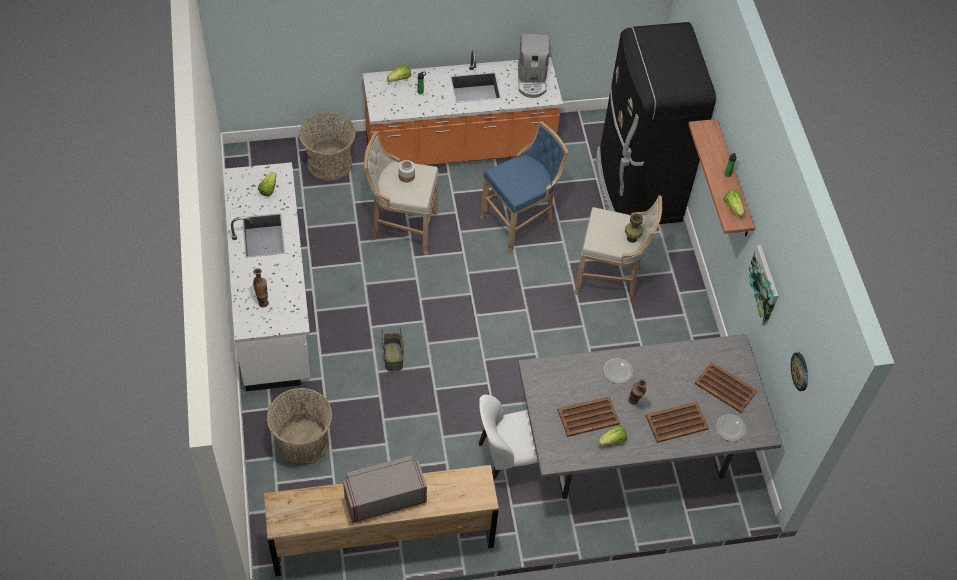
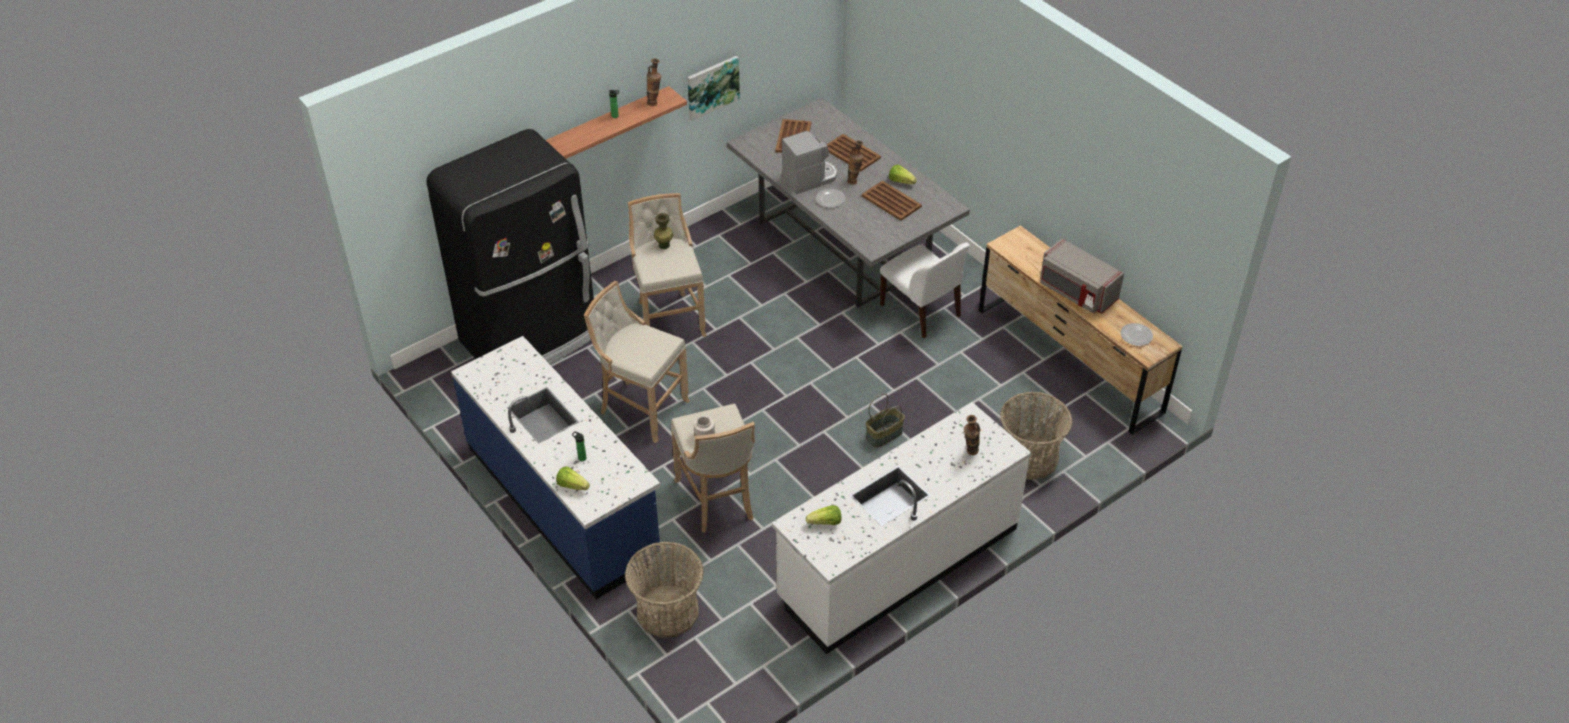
camera: 115 degrees left, 10 degrees down
orange counter [363,51,563,165] -> blue counter [451,336,661,599]
blue stool [480,121,569,254] -> beige stool [584,281,690,443]
coffee machine [518,34,549,98] -> coffee machine moved to [782,131,837,194]
plate [716,414,747,441] -> plate moved to [1121,323,1153,346]
lettuce [723,190,744,217] -> vase [647,59,661,106]
wall clock [791,352,808,391] -> none

